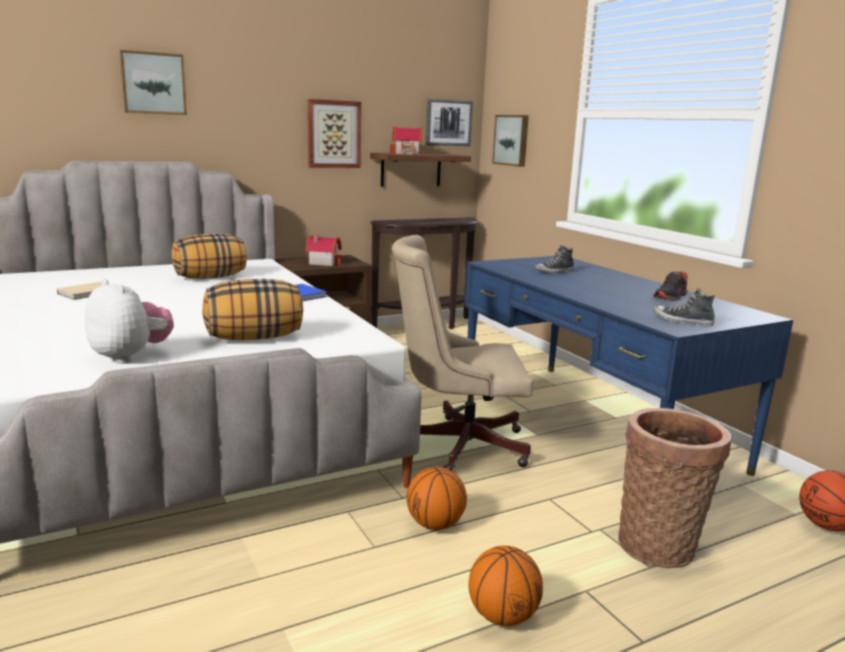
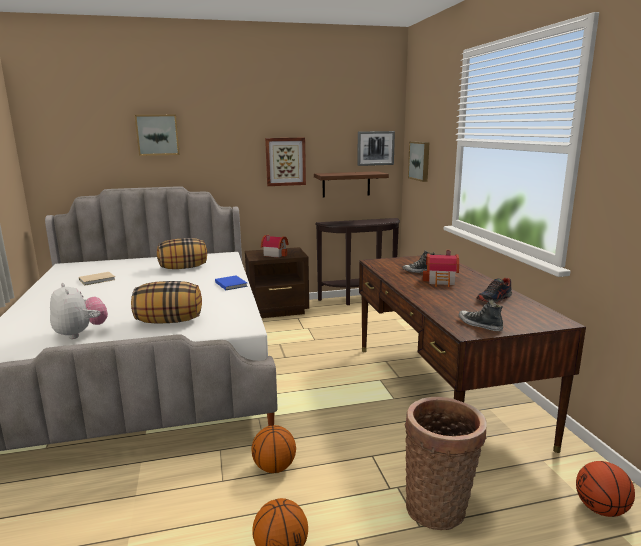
camera: 15 degrees right, 0 degrees up
toy house [390,125,422,155] -> toy house moved to [423,250,459,287]
beige office chair [392,235,533,471] -> none
blue desk [464,256,793,476] -> brown desk [359,254,586,453]

